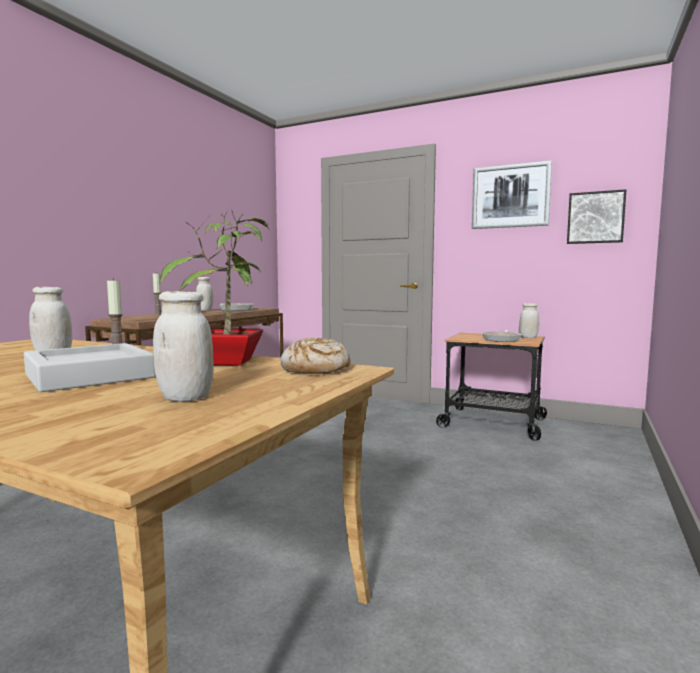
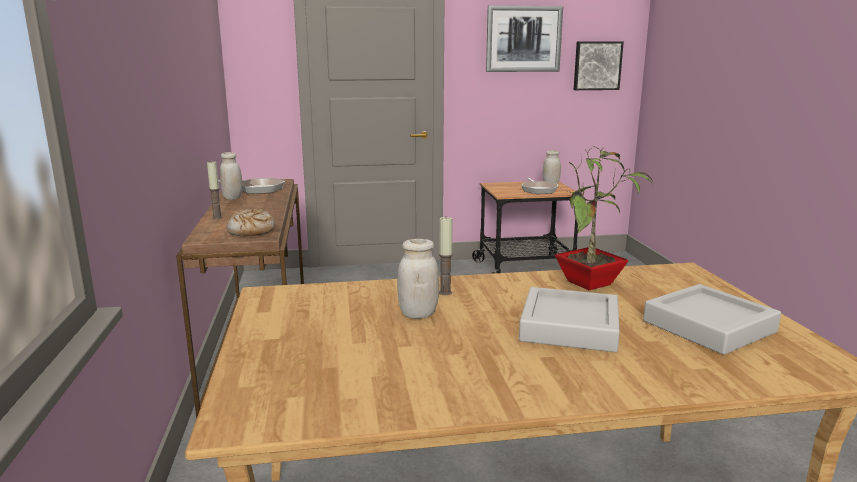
camera: 35 degrees left, 10 degrees up
white jar [153,291,214,402] -> grey tray [643,284,781,355]
bread [281,337,351,374] -> bread moved to [226,209,275,236]

